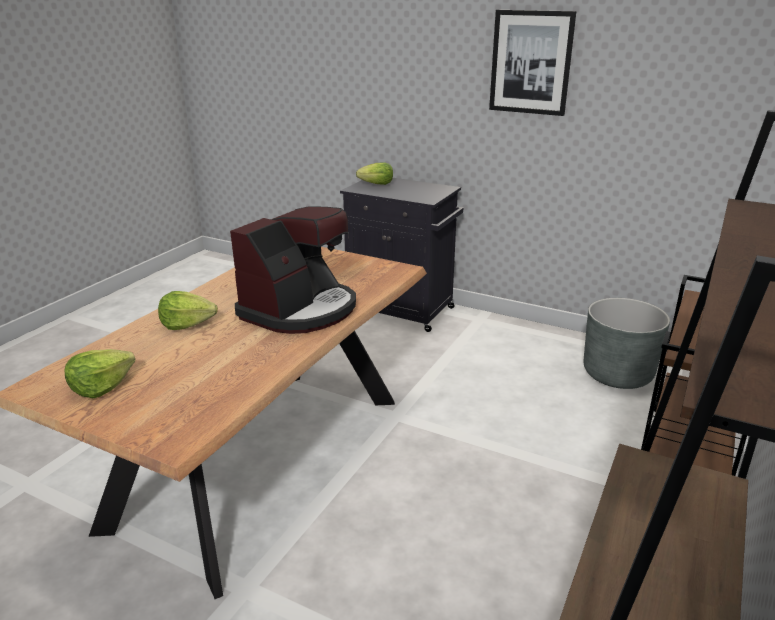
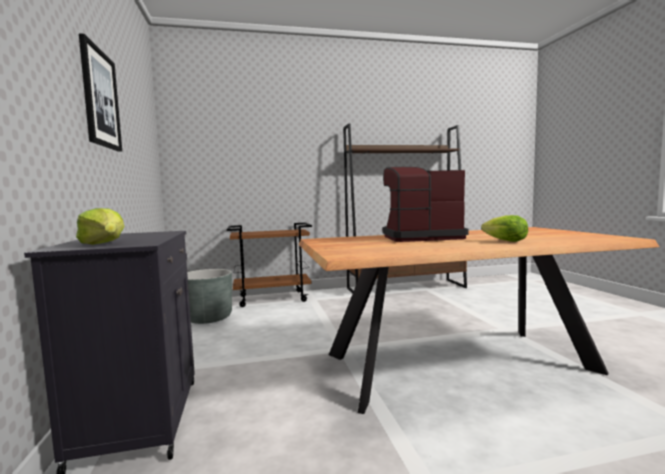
camera: 130 degrees left, 20 degrees down
lettuce [65,349,135,398] -> none

